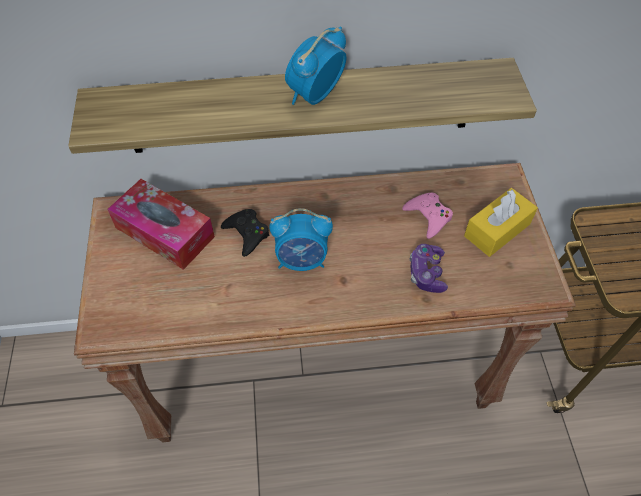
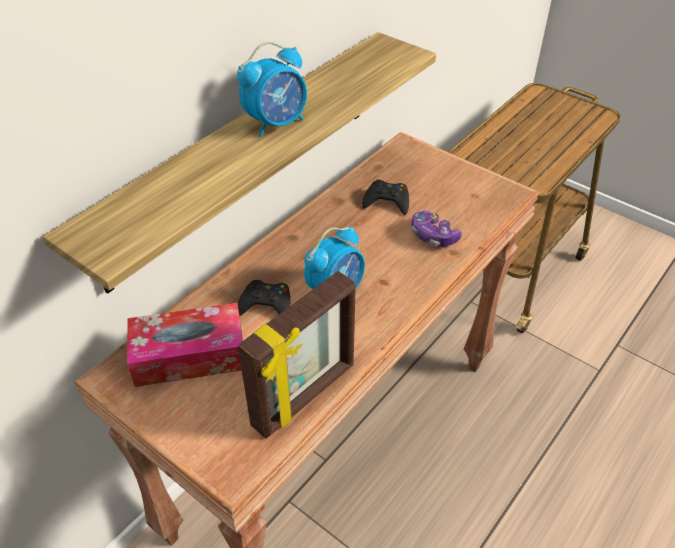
camera: 45 degrees left, 10 degrees down
alarm clock [285,27,347,105] -> alarm clock turned 120 degrees counterclockwise [237,42,307,137]
pink game controller [402,193,453,239] -> black game controller [362,179,409,215]
yellow tissue box [464,188,538,257] -> none
none -> picture frame [238,271,356,439]

